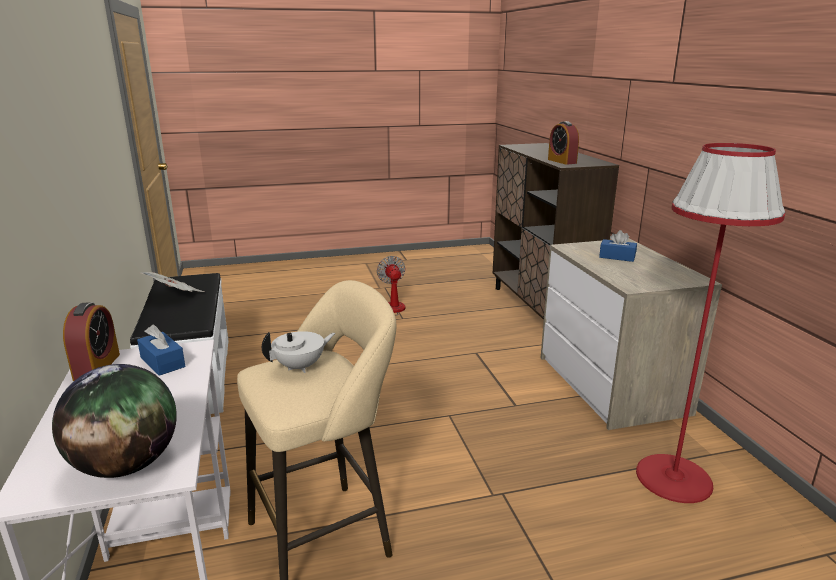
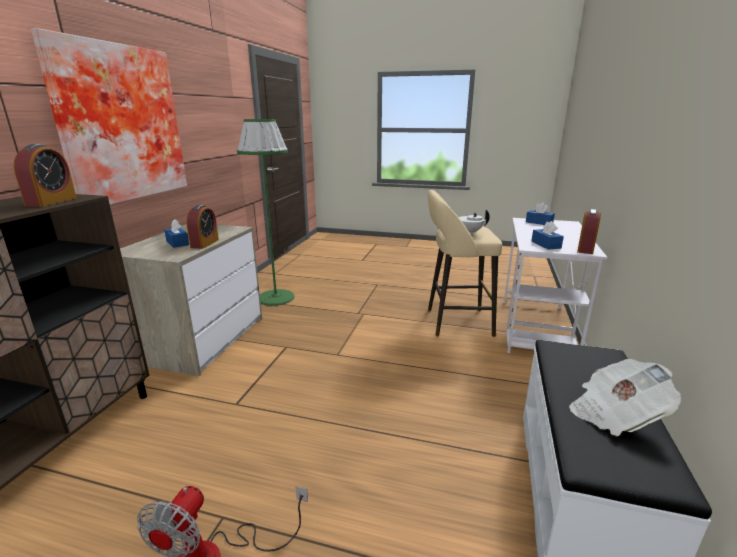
camera: 150 degrees left, 0 degrees up
globe [52,364,177,478] -> blue tissue box [526,202,555,225]
red floor lamp [636,143,785,503] -> green floor lamp [237,119,295,306]
none -> picture [31,28,187,205]
none -> alarm clock [186,205,219,249]

